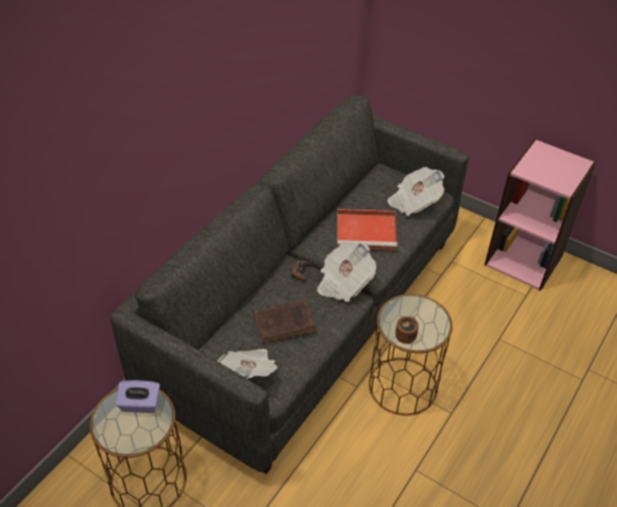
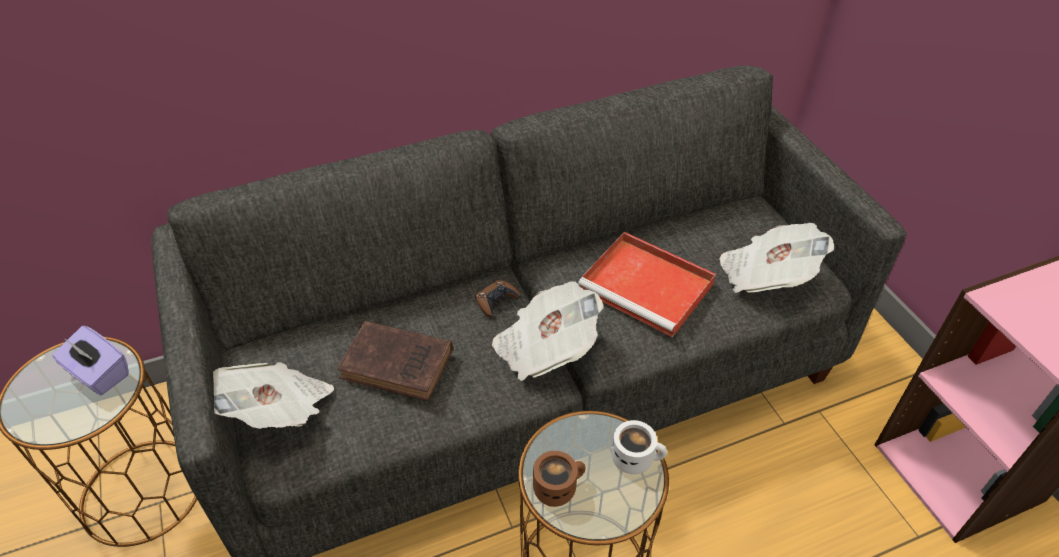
camera: 35 degrees right, 0 degrees up
none -> white mug [612,420,667,474]

